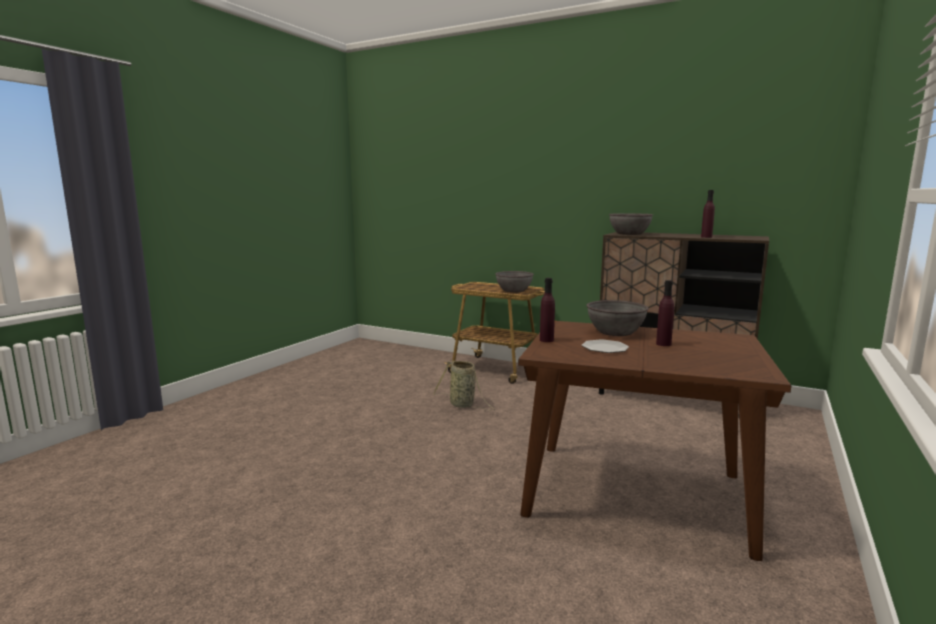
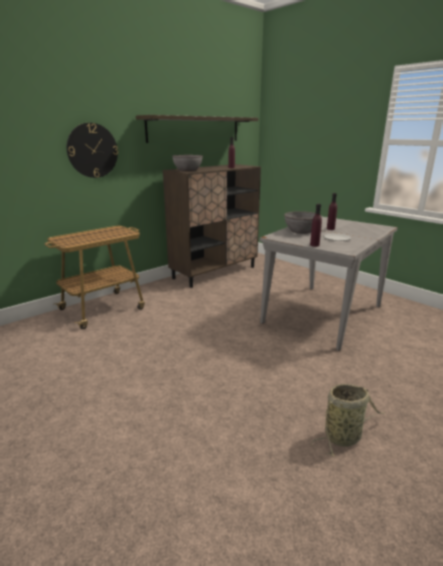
camera: 70 degrees left, 10 degrees up
basket [433,360,495,411] -> basket moved to [311,384,385,456]
grey bowl [495,271,534,293] -> none
brown dining table [518,321,791,561] -> grey dining table [260,217,398,351]
none -> wall clock [67,123,118,178]
none -> shelf [136,115,258,143]

